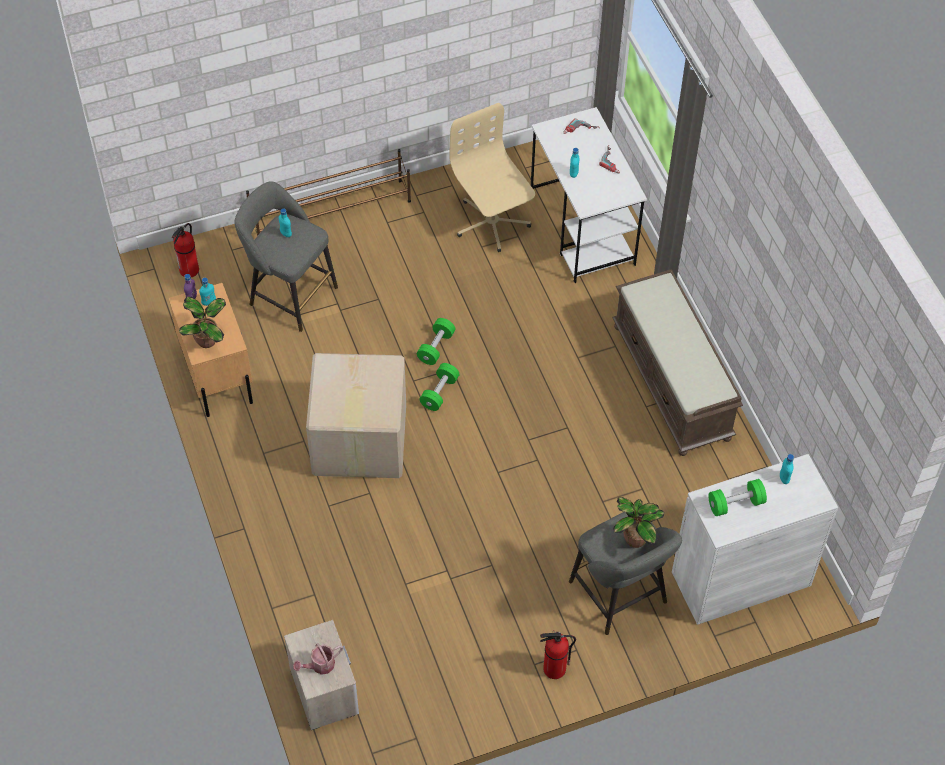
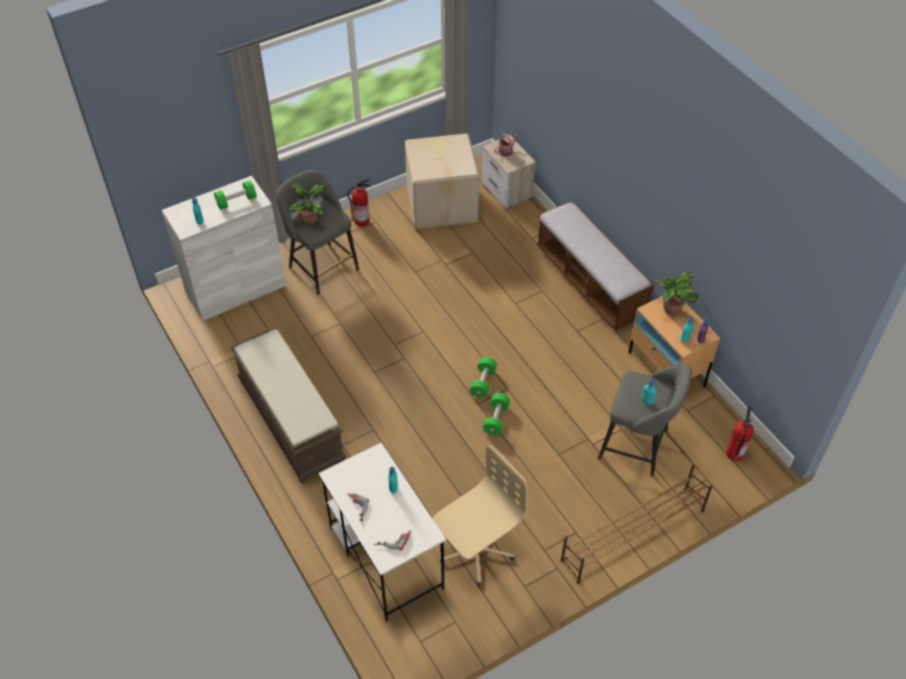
camera: 170 degrees right, 5 degrees down
cardboard box [306,353,406,478] -> cardboard box moved to [405,133,480,229]
beige office chair [449,103,535,252] -> beige office chair turned 90 degrees counterclockwise [432,445,527,585]
none -> bench [537,201,654,331]

